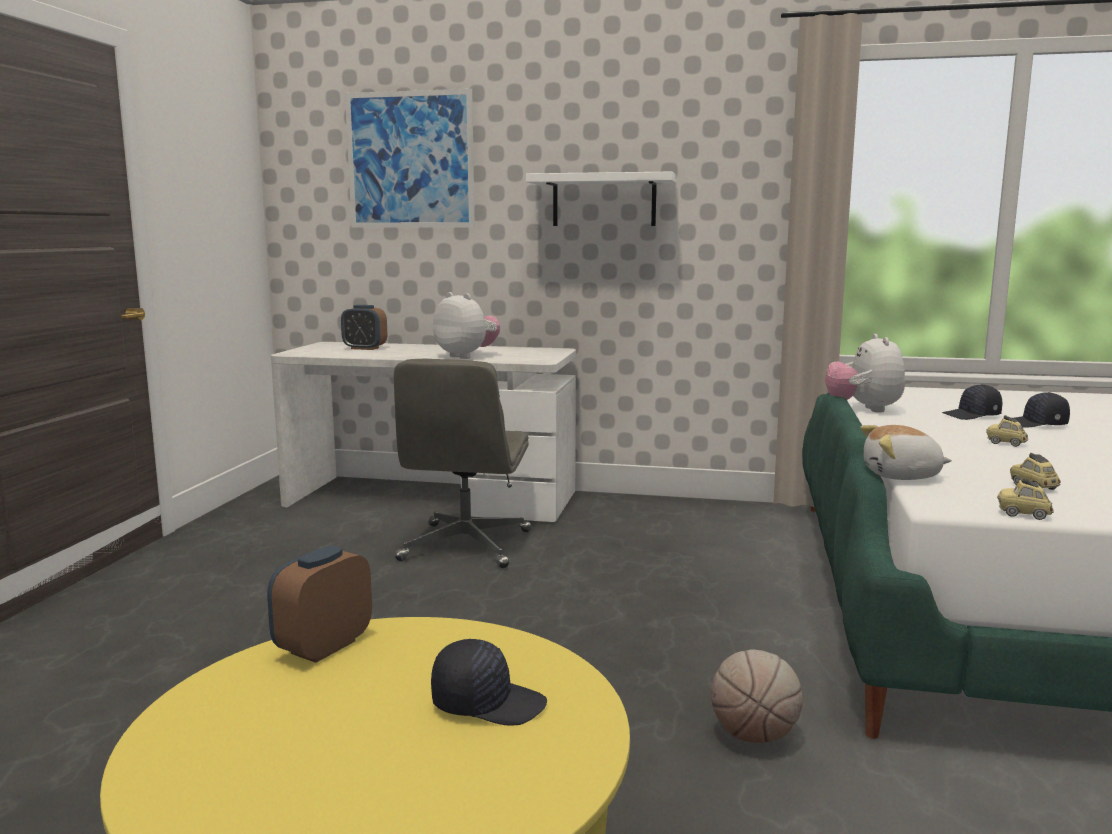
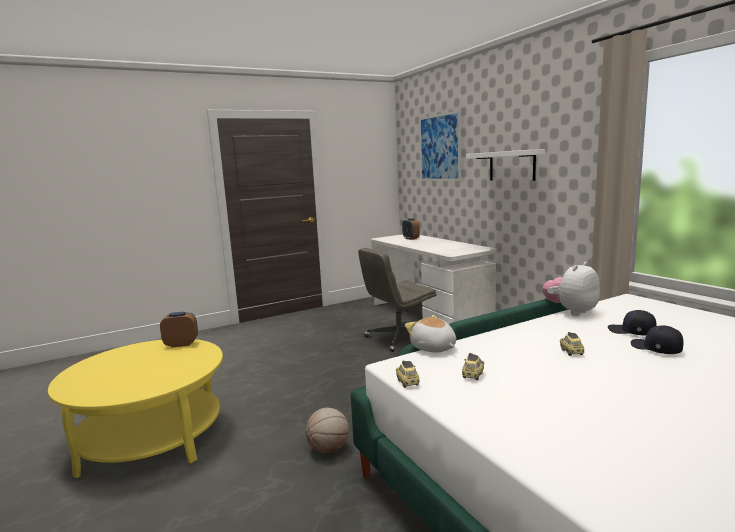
camera: 50 degrees right, 0 degrees up
black cap [431,639,547,726] -> none
plush toy [433,292,500,359] -> none

